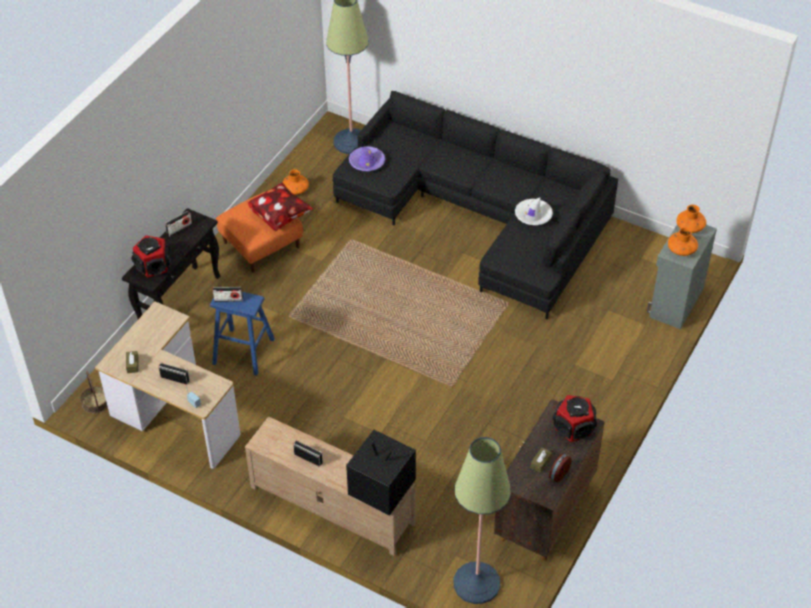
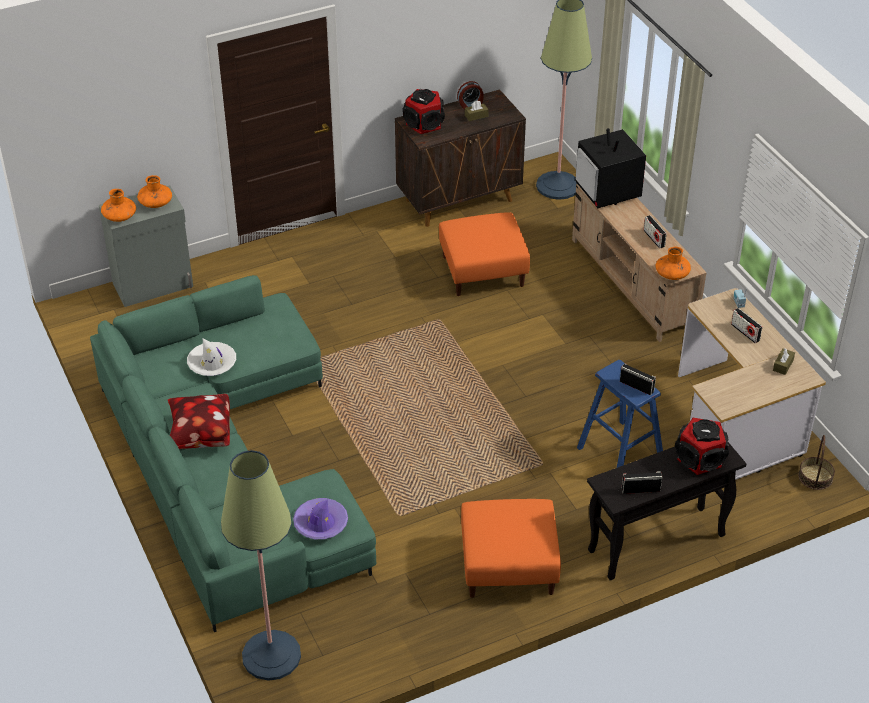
camera: 145 degrees left, 5 degrees down
pillow [248,183,313,231] -> pillow moved to [168,394,230,449]
orange vase [283,169,309,195] -> orange vase moved to [656,247,691,280]
black sofa [333,91,618,319] -> green sofa [90,275,376,632]
none -> orange ottoman [439,212,530,296]

